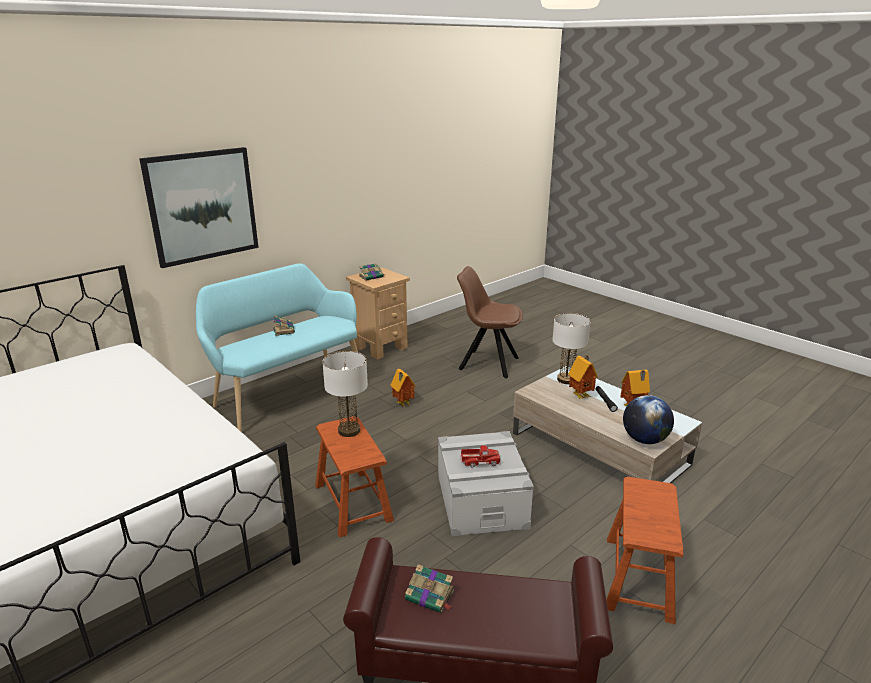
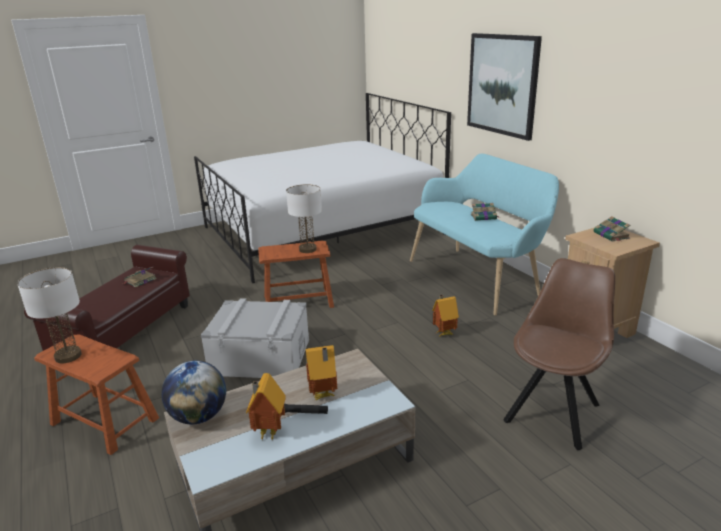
camera: 105 degrees right, 0 degrees up
toy truck [460,445,501,468] -> none
table lamp [552,313,591,384] -> table lamp moved to [17,267,82,363]

